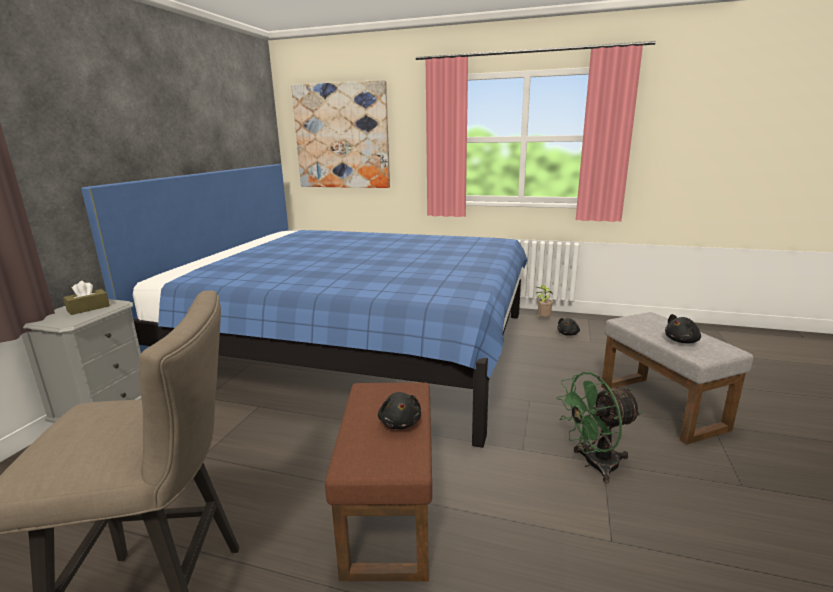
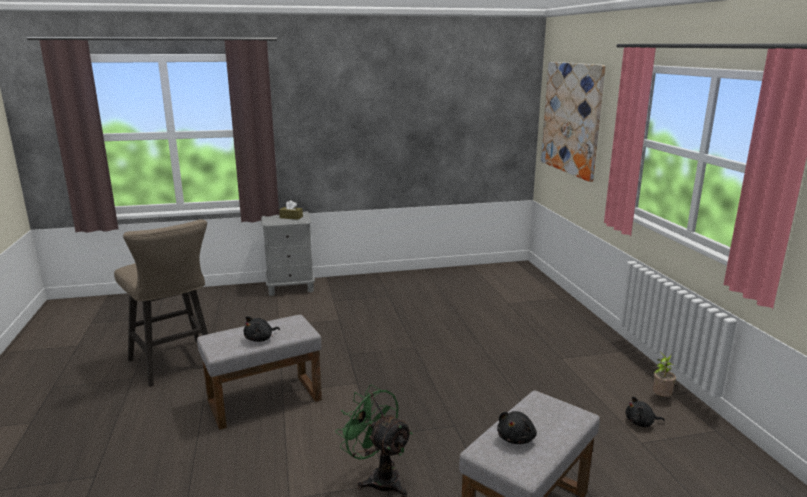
camera: 60 degrees right, 0 degrees up
blue bed [81,164,527,448] -> none
brown ottoman [325,382,432,582] -> grey ottoman [197,315,322,430]
black plush toy [665,314,701,344] -> black plush toy turned 90 degrees counterclockwise [497,411,537,444]

